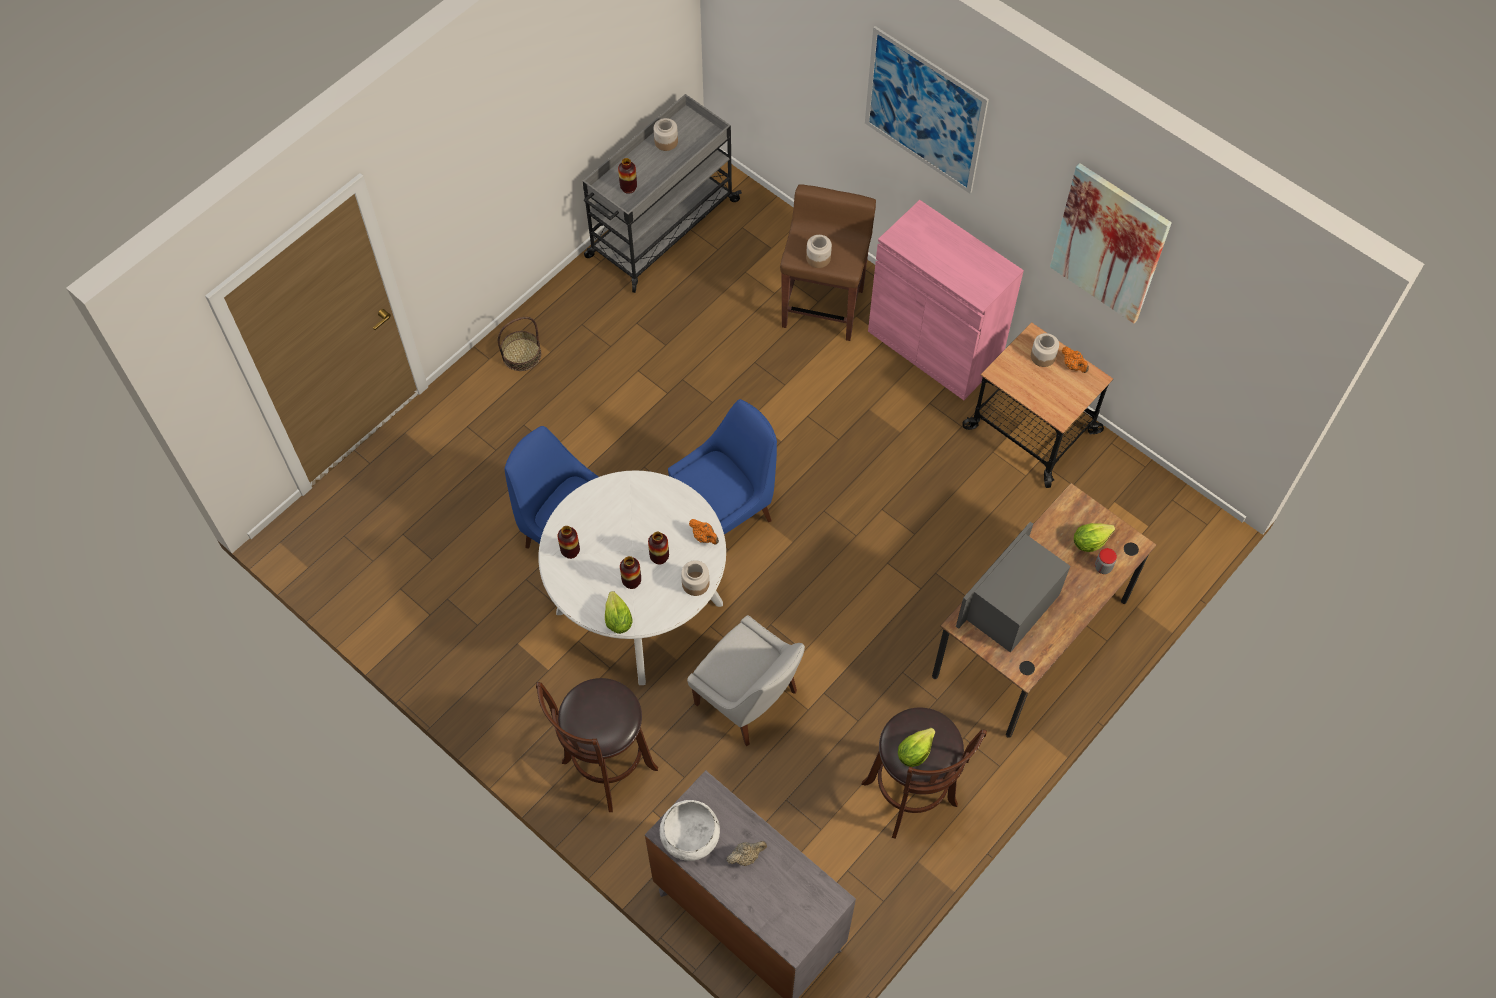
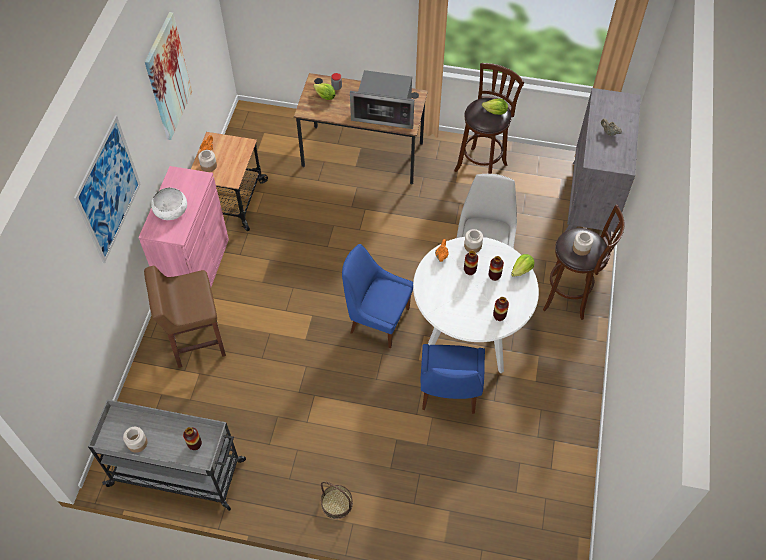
camera: 120 degrees left, 5 degrees down
white bowl [660,800,720,861] -> white bowl moved to [151,188,187,220]
jar [806,235,832,268] -> jar moved to [573,232,593,256]

